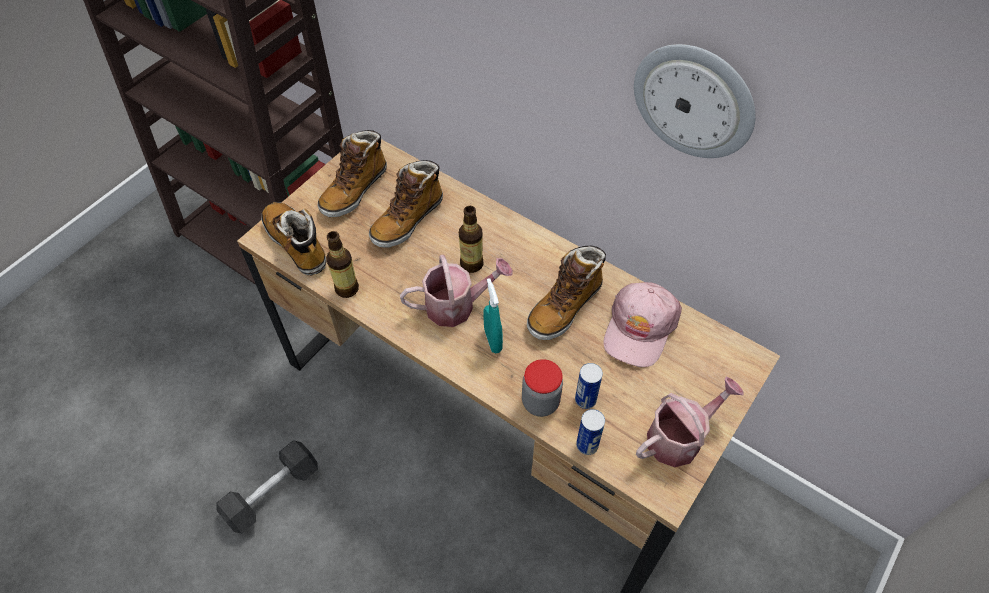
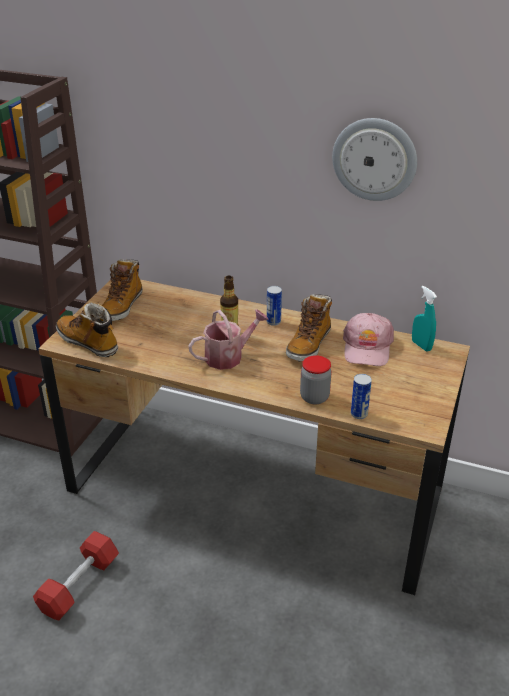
camera: 15 degrees left, 20 degrees down
black dumbbell [216,441,318,534] -> red dumbbell [33,531,119,620]
bottle [326,231,359,298] -> none
boot [369,160,443,247] -> none
turquoise spray bottle [483,278,503,353] -> turquoise spray bottle moved to [412,286,437,352]
can [575,363,603,409] -> can moved to [267,286,282,326]
watering can [636,376,744,467] -> none

